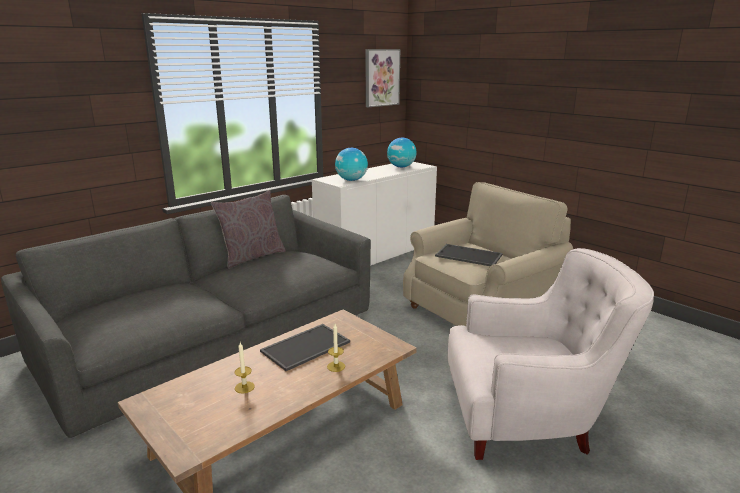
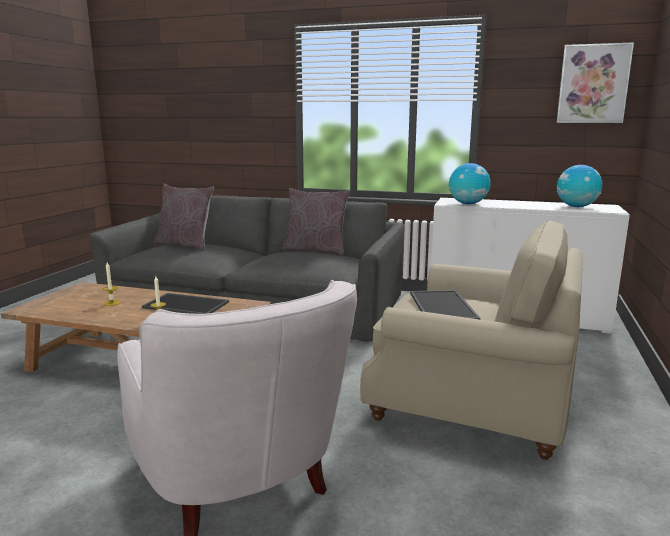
camera: 60 degrees right, 5 degrees down
none -> grey pillow [154,184,214,250]

